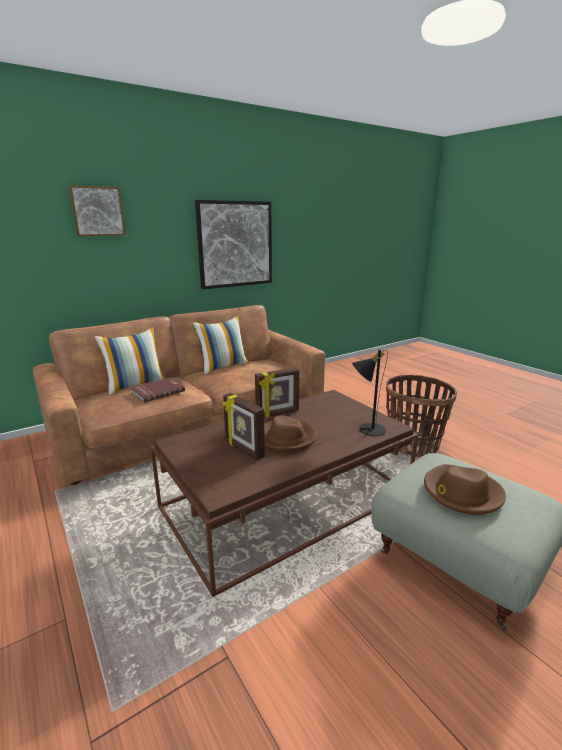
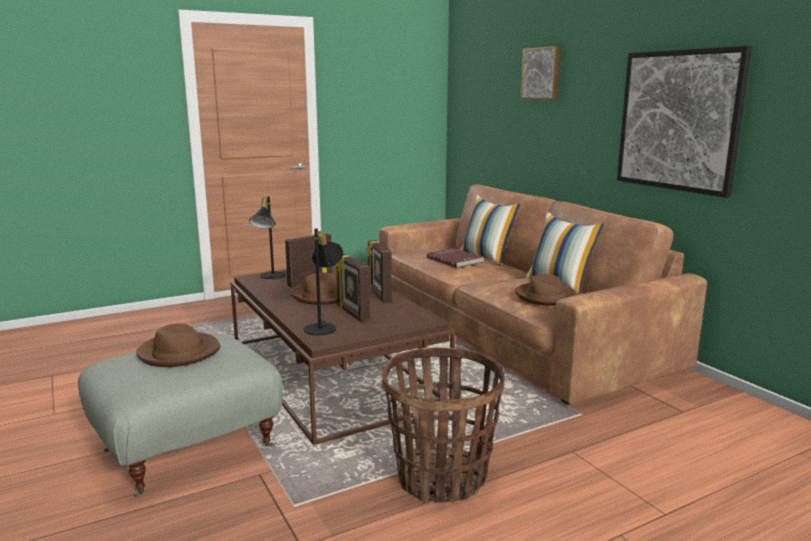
camera: 95 degrees right, 5 degrees down
none -> black table lamp [249,196,286,279]
none -> picture frame [335,254,370,321]
none -> brown hat [515,274,577,306]

